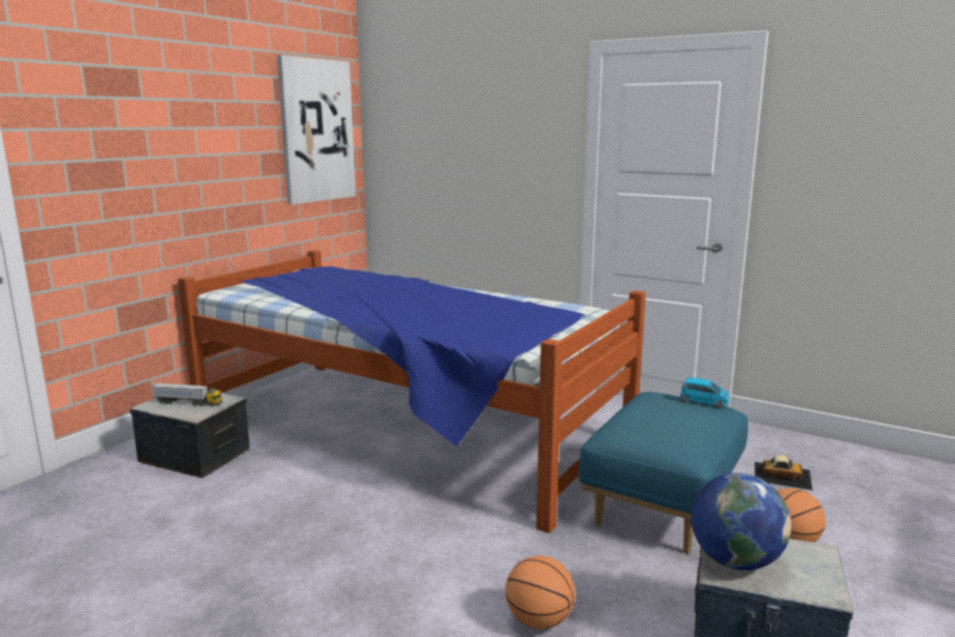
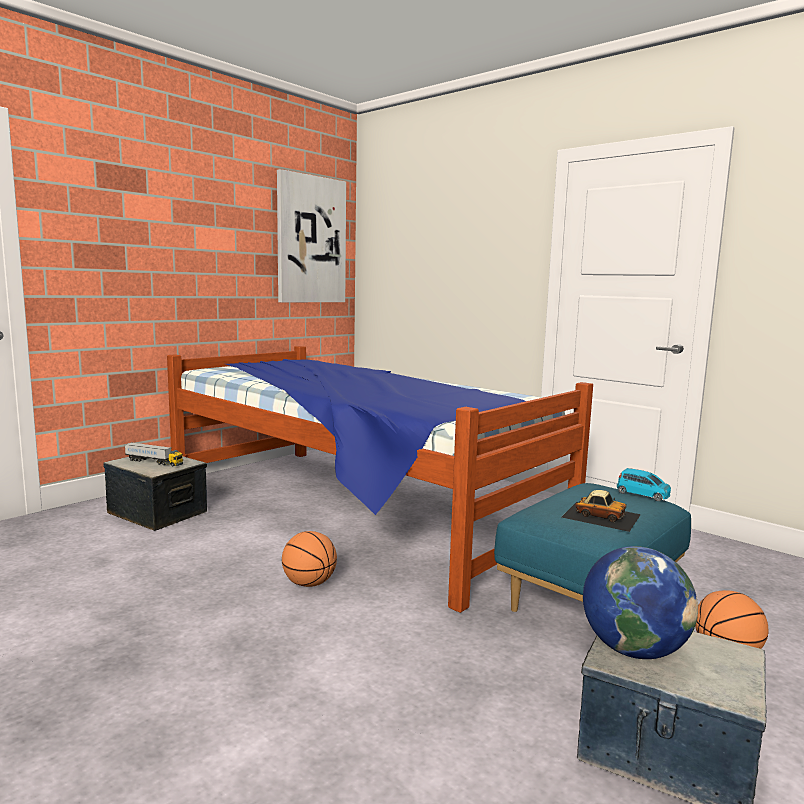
camera: 10 degrees right, 5 degrees down
basketball [505,556,575,629] -> basketball moved to [282,531,337,587]
toy car [755,455,812,490] -> toy car moved to [562,490,641,532]

